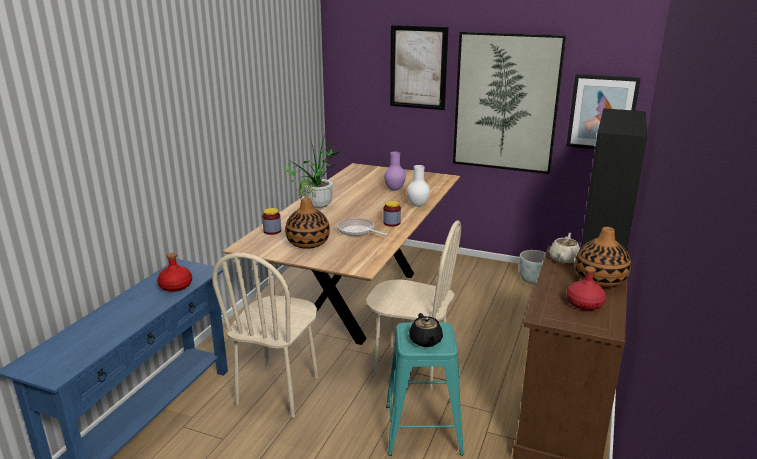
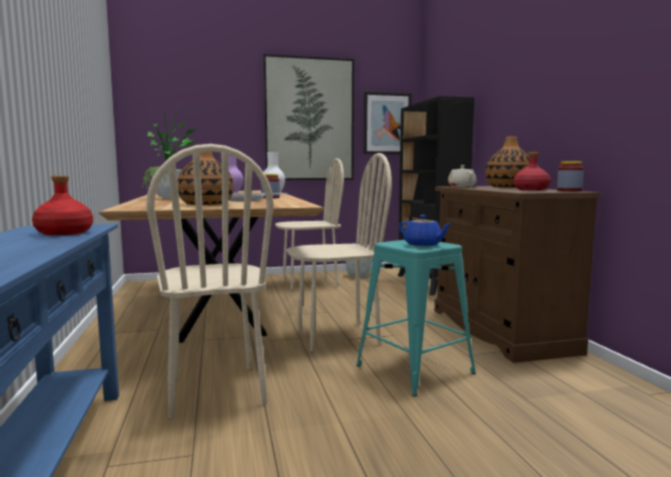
camera: 35 degrees left, 15 degrees down
jar [262,208,281,235] -> jar moved to [557,161,584,191]
picture [390,25,448,110] -> none
black teapot [409,313,443,347] -> blue teapot [399,215,451,246]
none -> beige chair [275,158,344,290]

